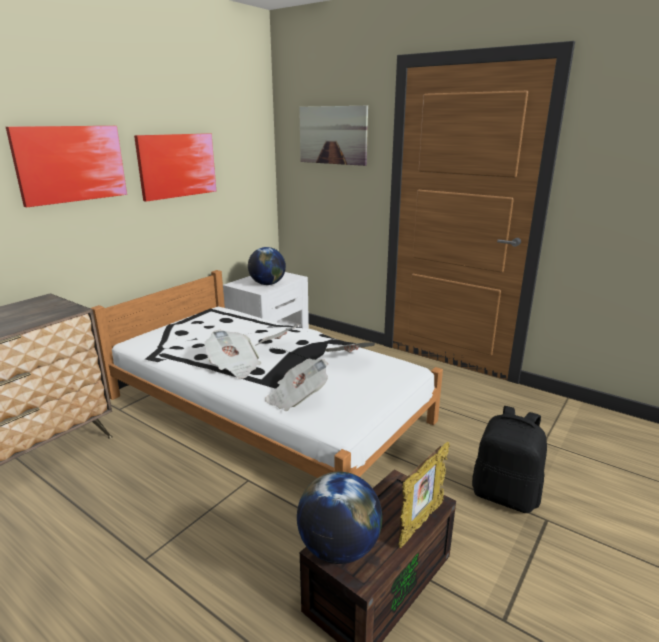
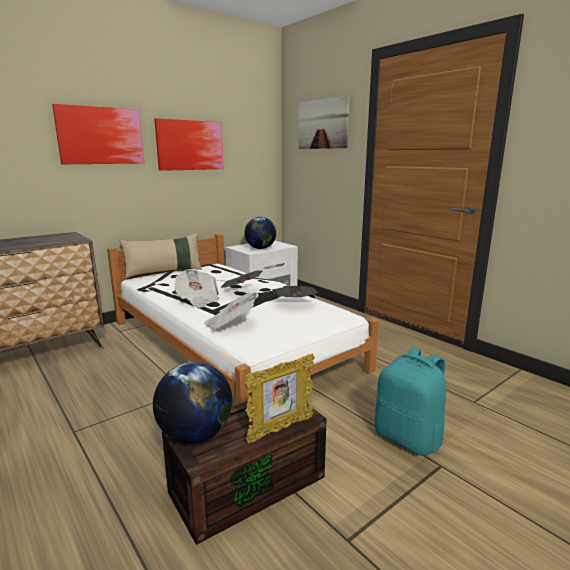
camera: 15 degrees right, 5 degrees down
black backpack [472,406,547,513] -> turquoise backpack [375,348,446,456]
none -> beige pillow [119,233,202,278]

